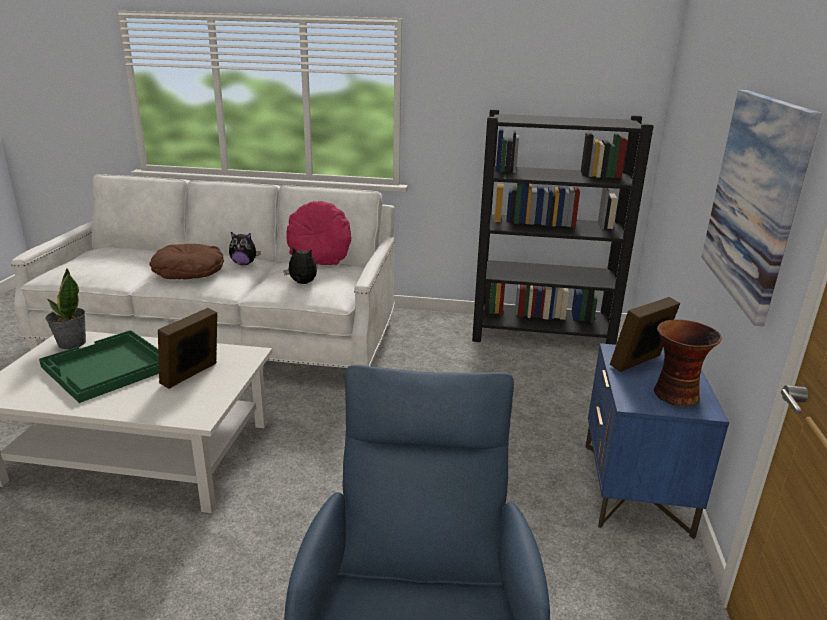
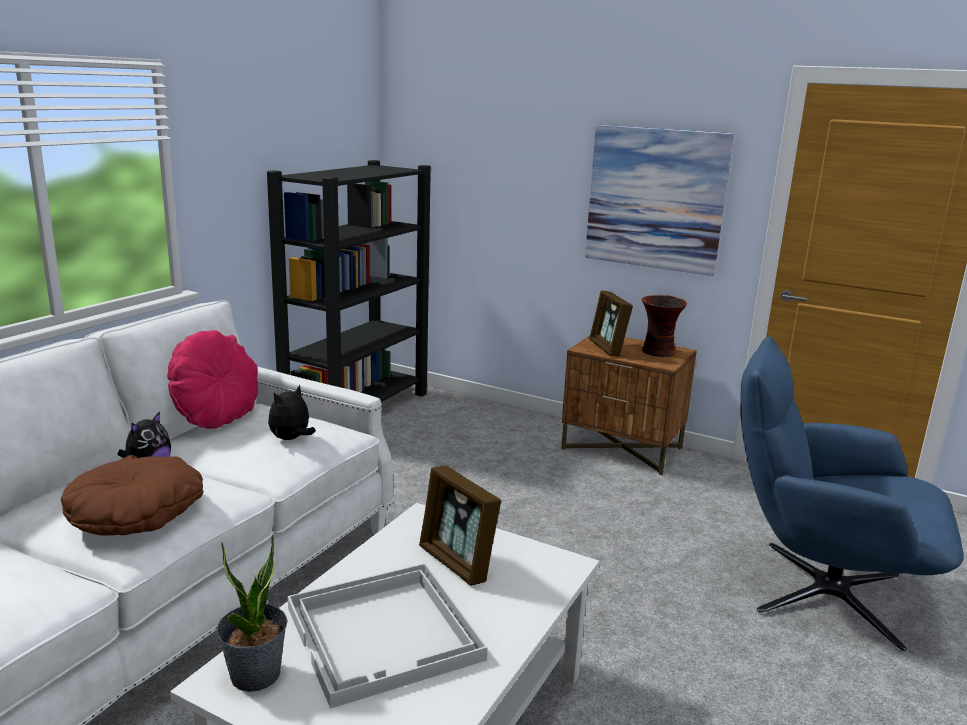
camera: 70 degrees left, 5 degrees down
green tray [39,330,159,403] -> white tray [288,563,488,709]
blue nightstand [585,343,730,539] -> brown nightstand [561,336,697,476]

